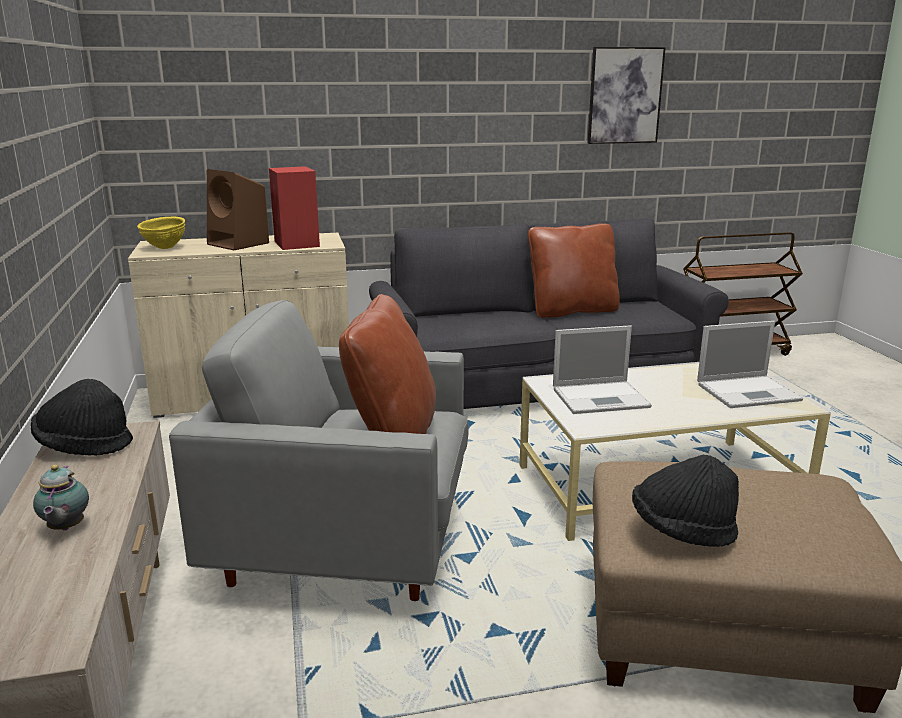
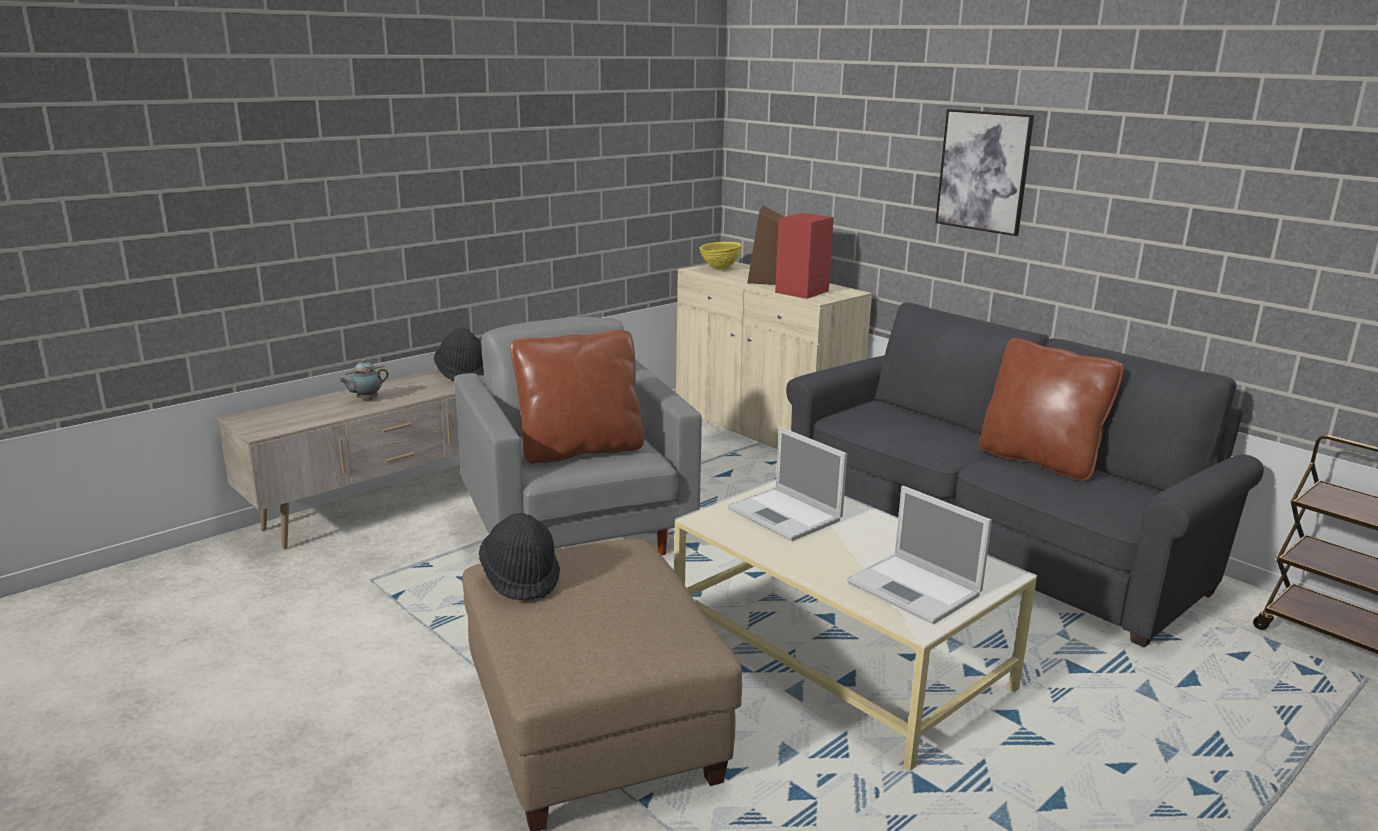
camera: 60 degrees right, 0 degrees up
picture [588,47,666,144] -> picture moved to [935,109,1034,236]

